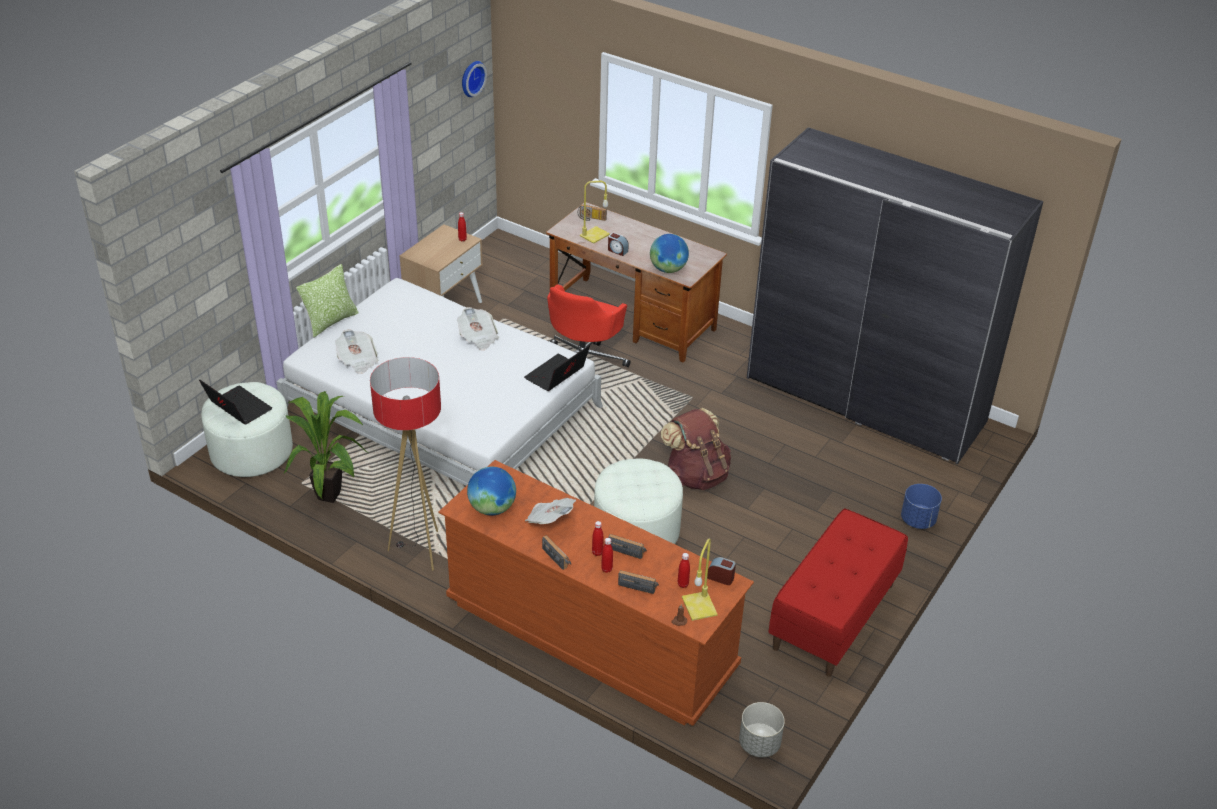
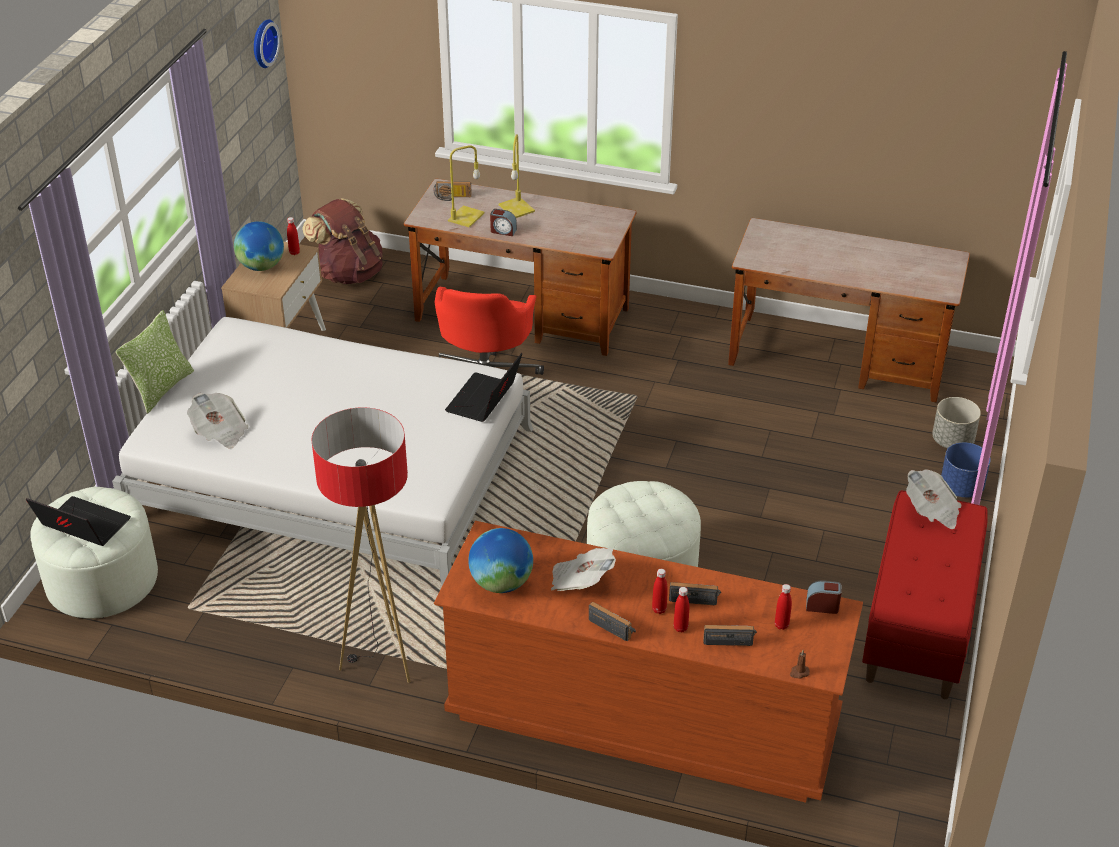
camera: 15 degrees left, 0 degrees up
potted plant [284,391,368,503] -> none
newspaper [457,307,499,350] -> newspaper moved to [906,469,961,529]
globe [650,234,689,273] -> globe moved to [234,221,284,271]
brown backpack [661,408,731,490] -> brown backpack moved to [302,198,383,284]
yellow table lamp [682,539,718,621] -> yellow table lamp moved to [499,134,535,218]
grey planter [739,702,785,757] -> grey planter moved to [932,397,981,448]
grey wardrobe [747,127,1043,464] -> desk [728,218,970,402]

